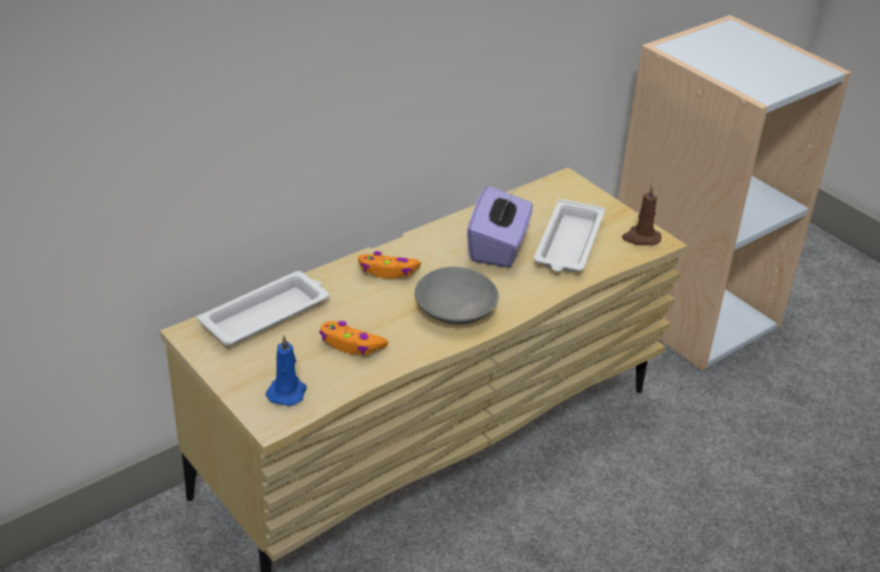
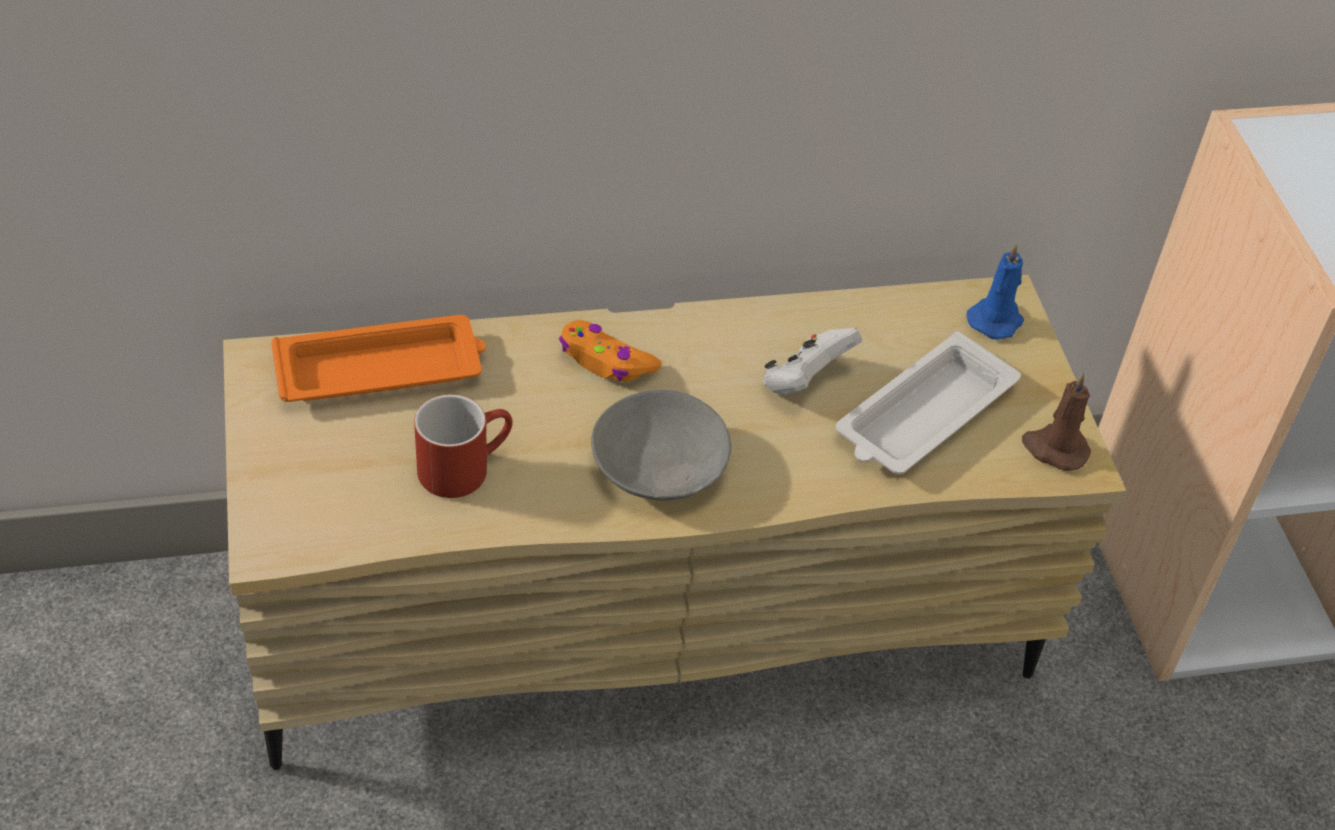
camera: 25 degrees right, 10 degrees up
white tray [197,271,329,345] -> orange tray [271,315,486,402]
blue candle [266,335,306,406] -> blue candle moved to [966,243,1024,340]
orange game controller [319,321,388,355] -> red mug [414,394,513,498]
purple tissue box [467,186,533,268] -> white game controller [763,328,862,395]

